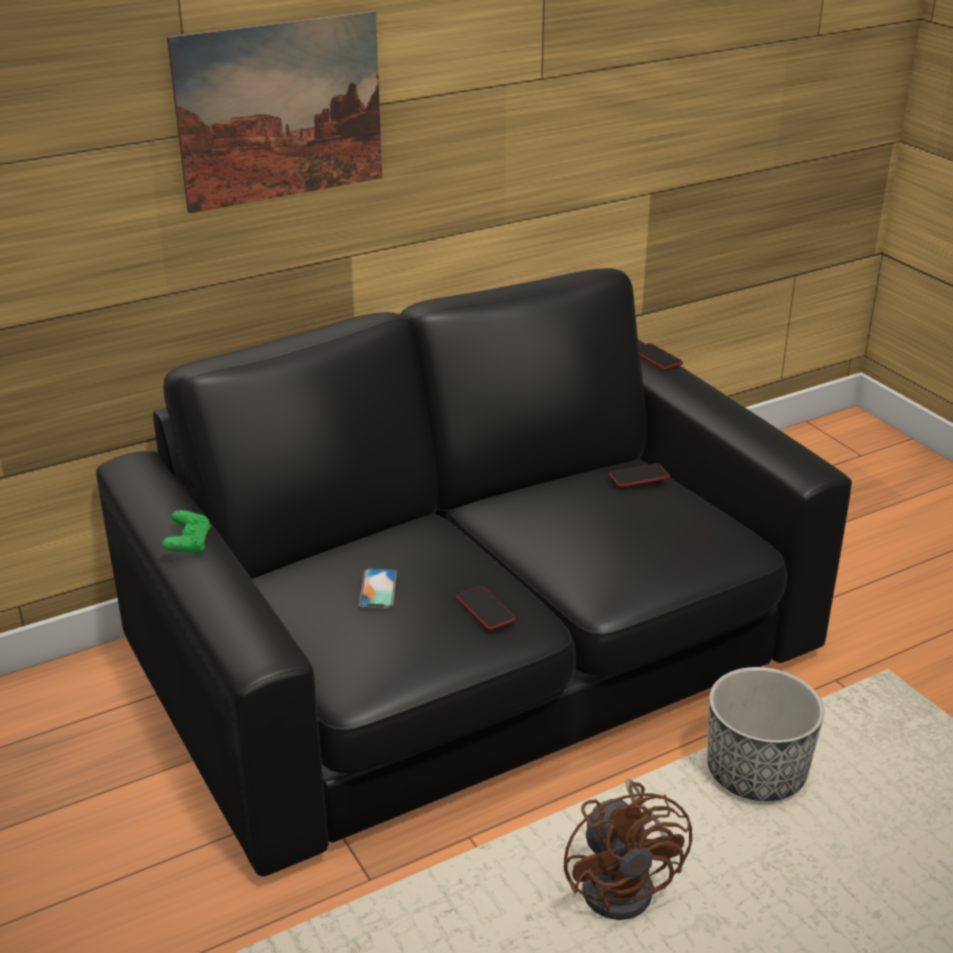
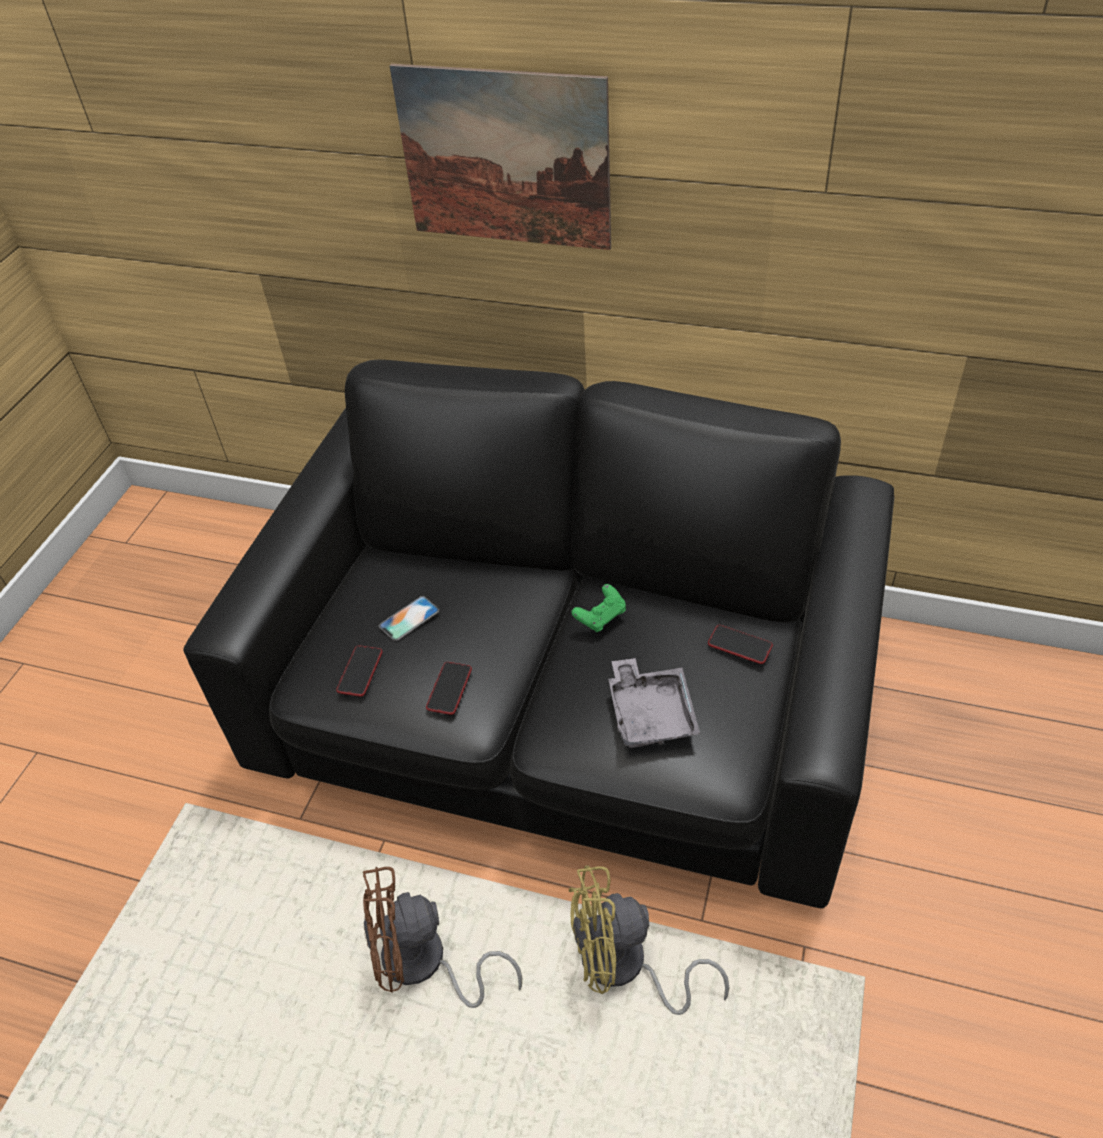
camera: 50 degrees right, 15 degrees up
green game controller [162,510,211,556] -> green game controller moved to [571,584,626,632]
brown fan [564,779,692,920] -> brown fan turned 45 degrees clockwise [363,866,522,1008]
phone [639,343,683,370] -> phone moved to [336,645,383,697]
planter [707,667,824,801] -> yellow fan [569,865,730,1015]
none -> grey tray [609,658,700,748]

